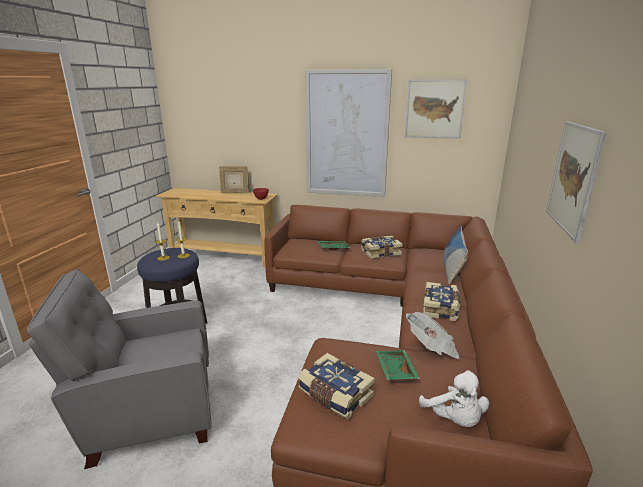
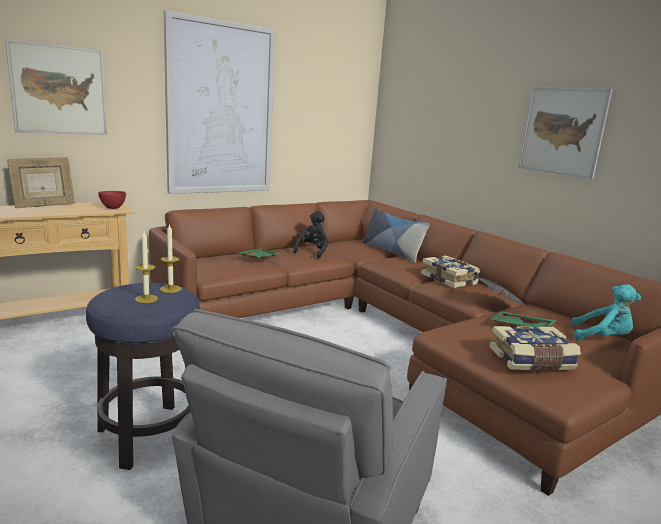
camera: 50 degrees left, 5 degrees down
book [361,236,403,259] -> black plush toy [293,211,328,259]
picture [405,79,468,139] -> picture moved to [5,39,107,135]
white plush toy [419,370,489,427] -> turquoise plush toy [571,284,641,341]

